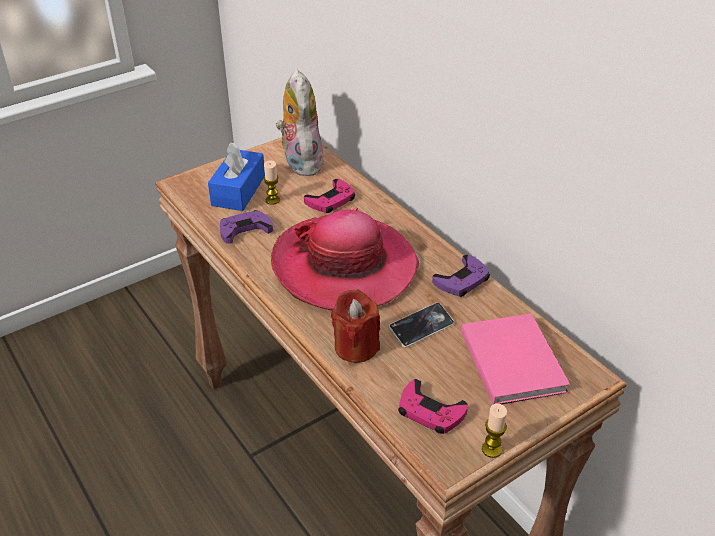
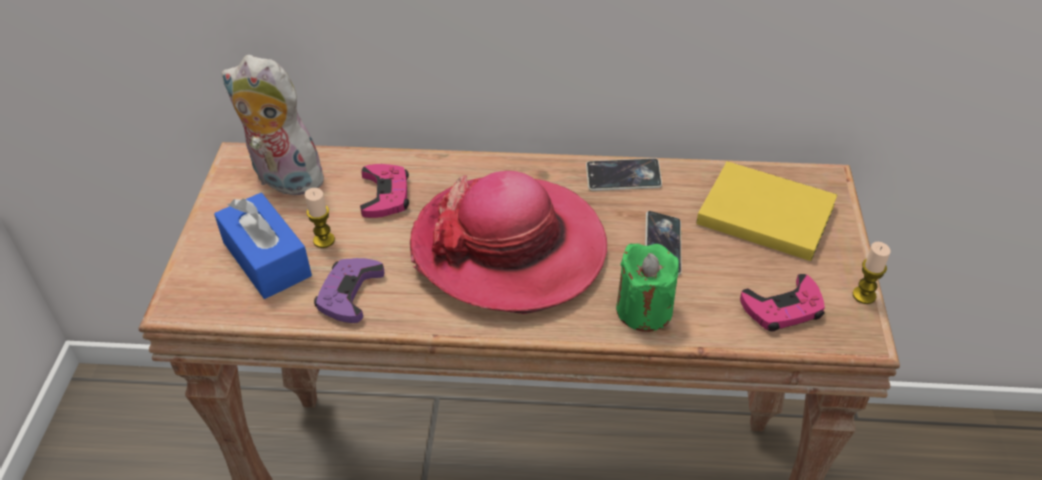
camera: 50 degrees left, 5 degrees up
red candle [331,289,380,363] -> green candle [616,243,679,332]
purple game controller [432,255,490,297] -> phone [586,158,662,191]
pink book [461,314,570,404] -> yellow book [696,161,838,261]

